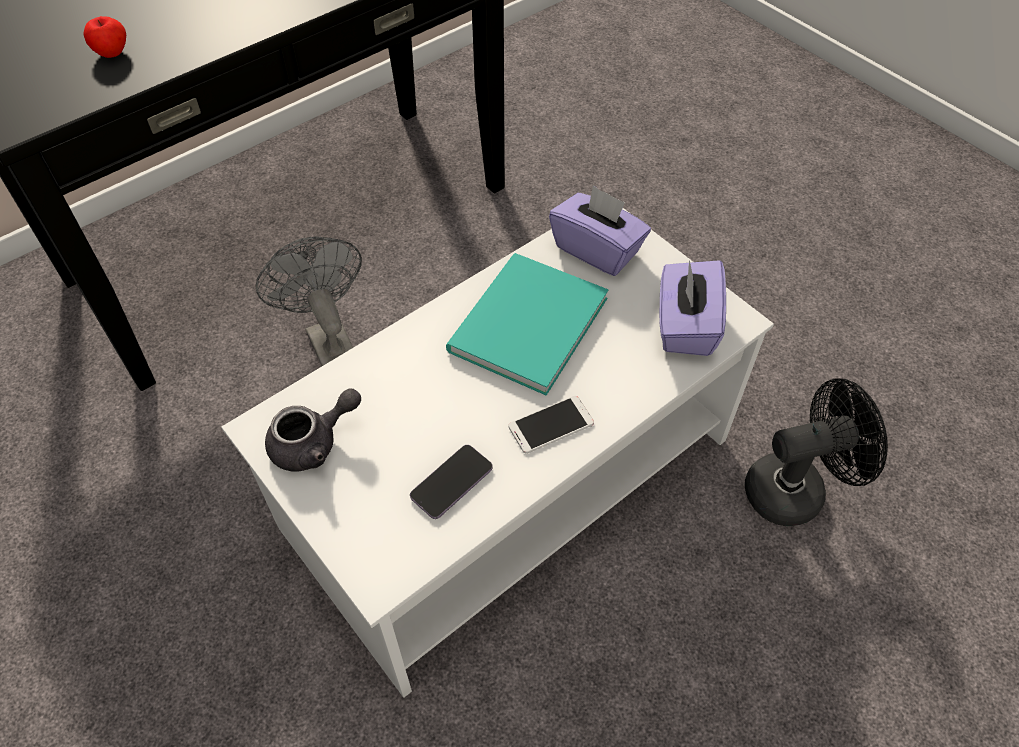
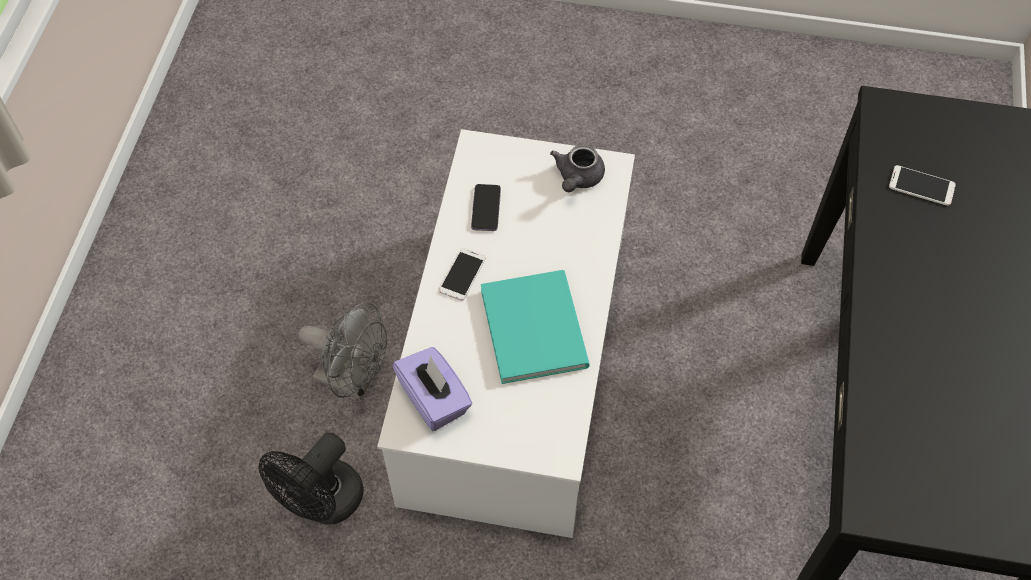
camera: 140 degrees right, 5 degrees up
apple [83,16,126,58] -> phone [889,165,956,206]
grey fan [256,236,362,366] -> grey fan moved to [299,302,387,400]
purple tissue box [549,185,651,276] -> none

